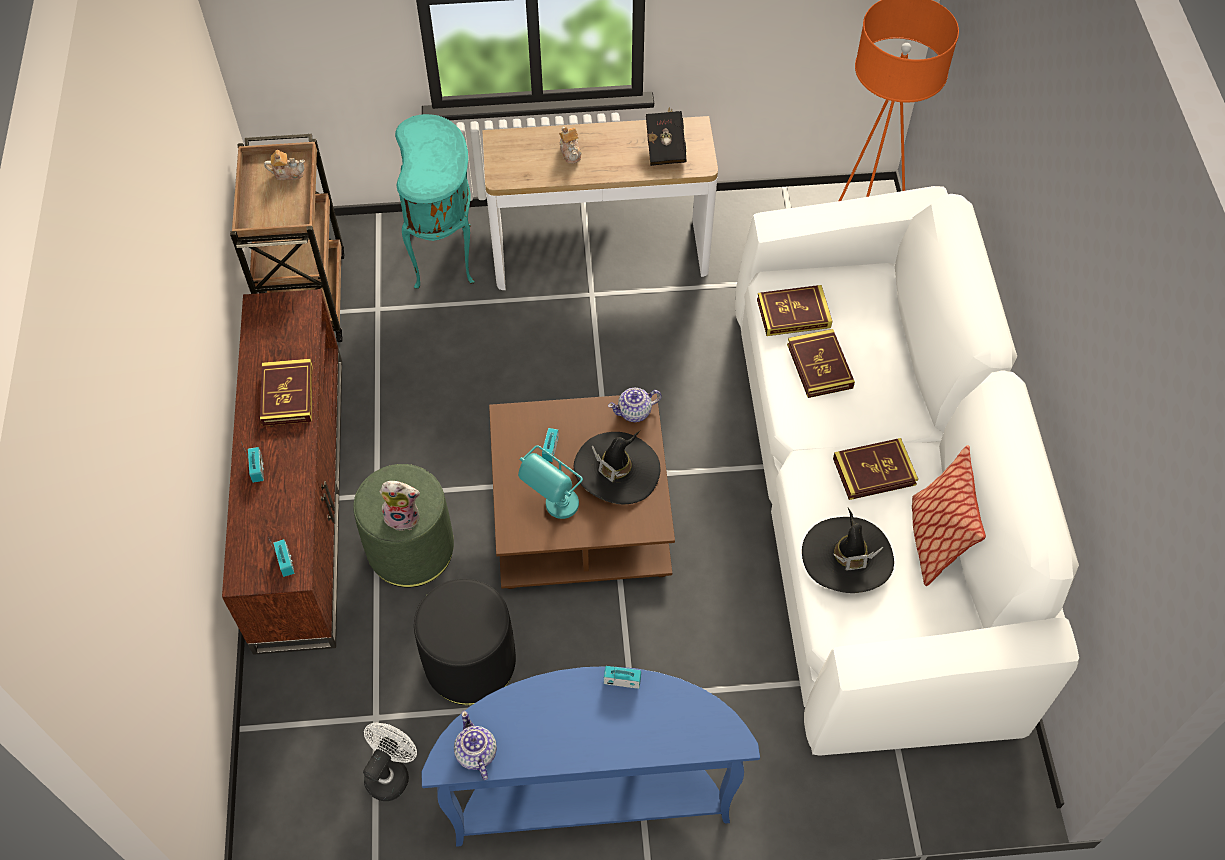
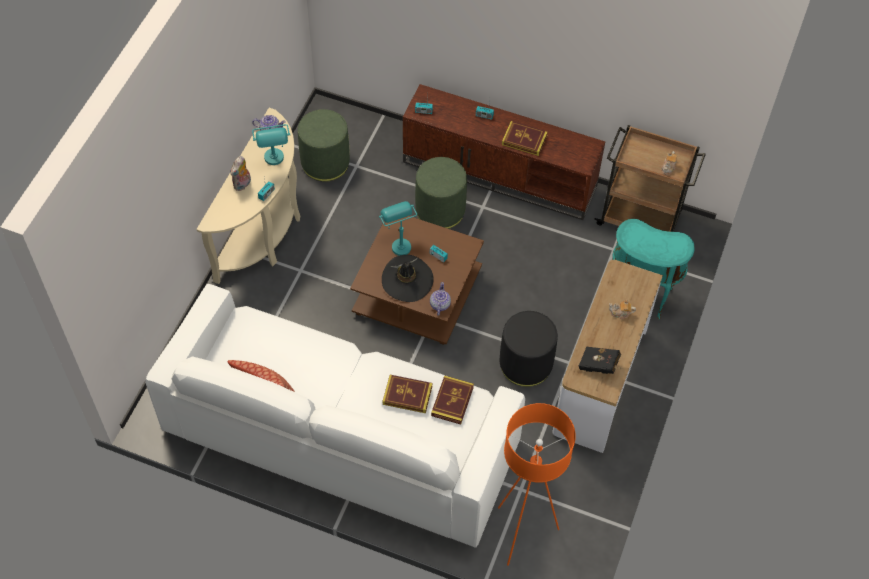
camera: 115 degrees right, 0 degrees up
white fan [363,723,417,801] -> green ottoman [298,109,350,182]
plush toy [379,481,420,531] -> plush toy moved to [230,156,251,191]
black ottoman [414,579,516,705] -> black ottoman moved to [500,311,558,387]
blue console table [422,666,760,847] -> beige console table [196,108,300,284]
black hat [802,508,894,593] -> none
book [833,438,918,500] -> none
none -> turquoise table lamp [252,124,290,165]

